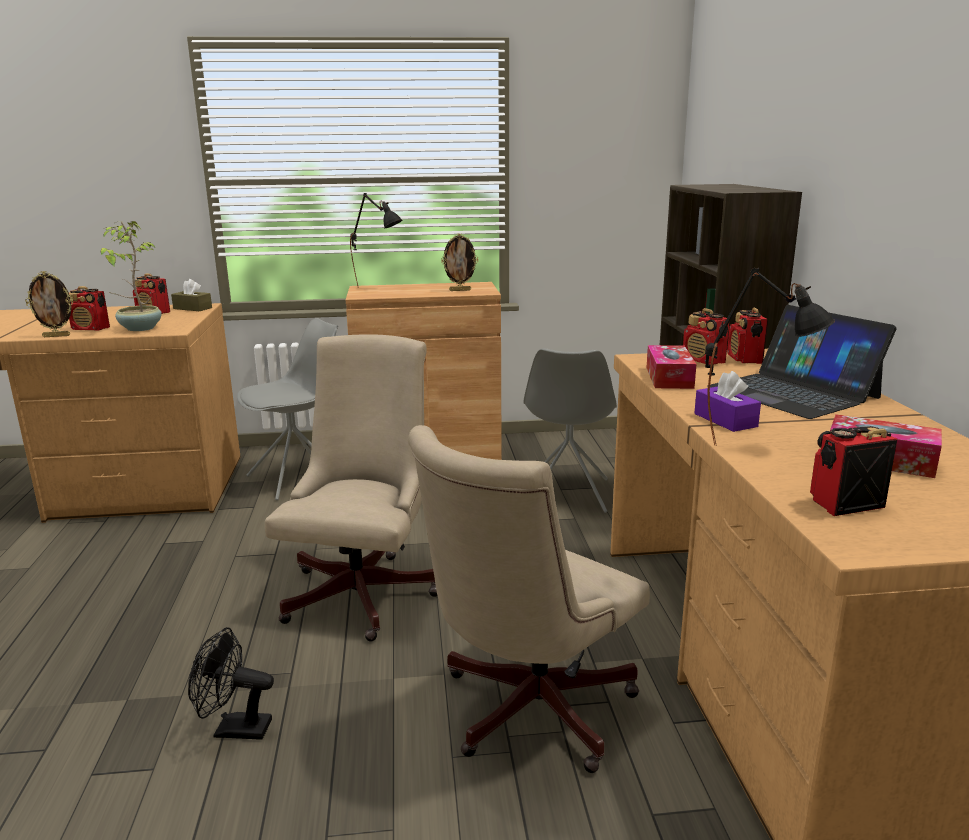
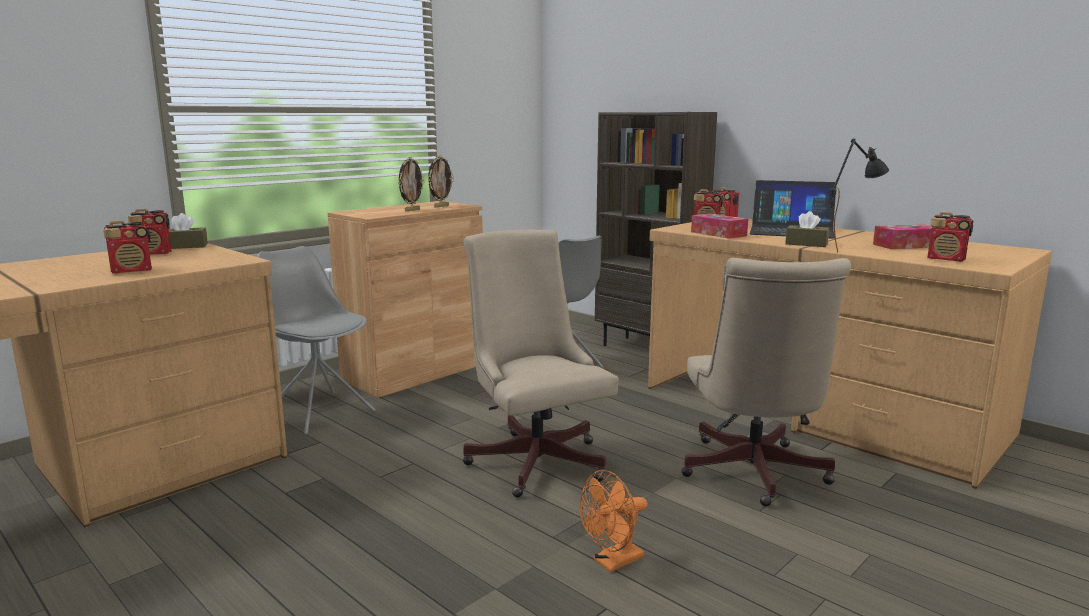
camera: 40 degrees left, 5 degrees down
picture frame [25,271,73,337] -> picture frame moved to [398,157,425,211]
potted plant [101,221,162,331] -> none
black fan [188,627,274,740] -> orange fan [579,470,647,572]
grey chair [237,318,338,501] -> grey chair turned 60 degrees counterclockwise [257,246,376,435]
black table lamp [350,193,402,288] -> none
purple tissue box [694,371,761,432] -> brown tissue box [785,211,829,247]
radio [810,426,897,516] -> radio turned 90 degrees counterclockwise [927,212,973,262]

